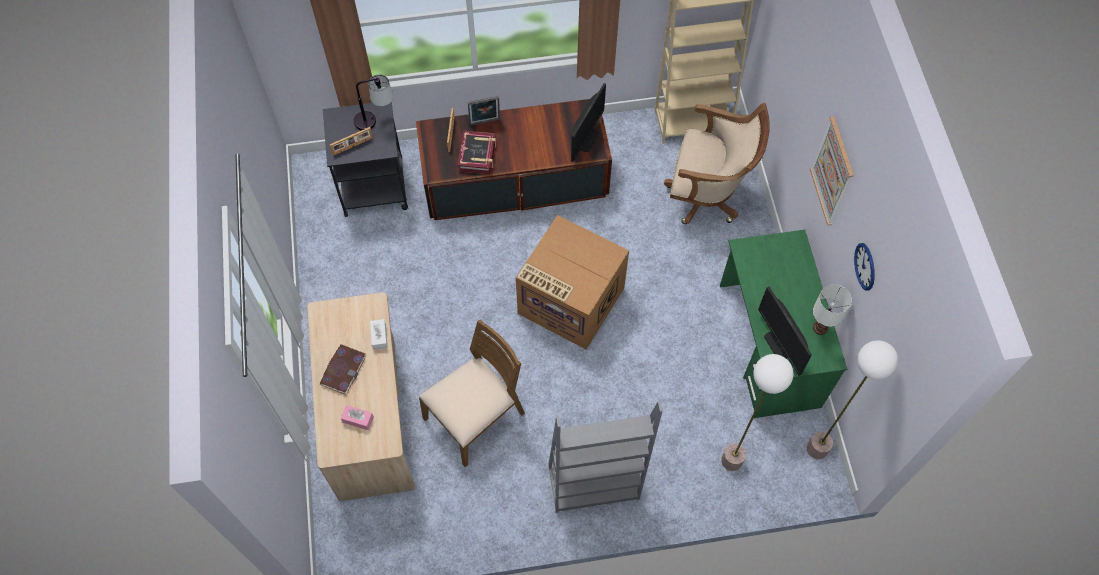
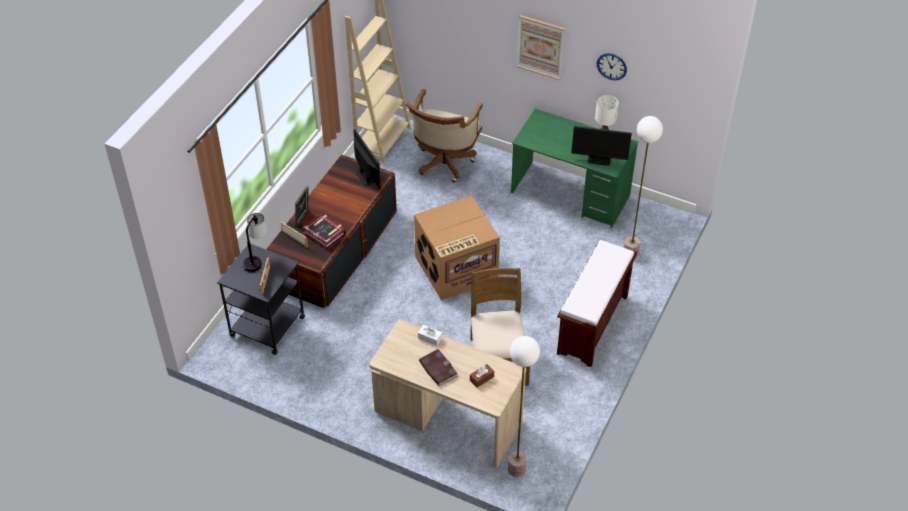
camera: 55 degrees left, 15 degrees down
pink tissue box [341,405,374,430] -> brown tissue box [470,364,494,388]
grey bookcase [548,401,663,513] -> brown bench [557,240,637,367]
office chair [664,103,770,224] -> office chair turned 150 degrees clockwise [405,89,483,182]
floor lamp [807,340,898,459] -> floor lamp moved to [508,336,540,477]

